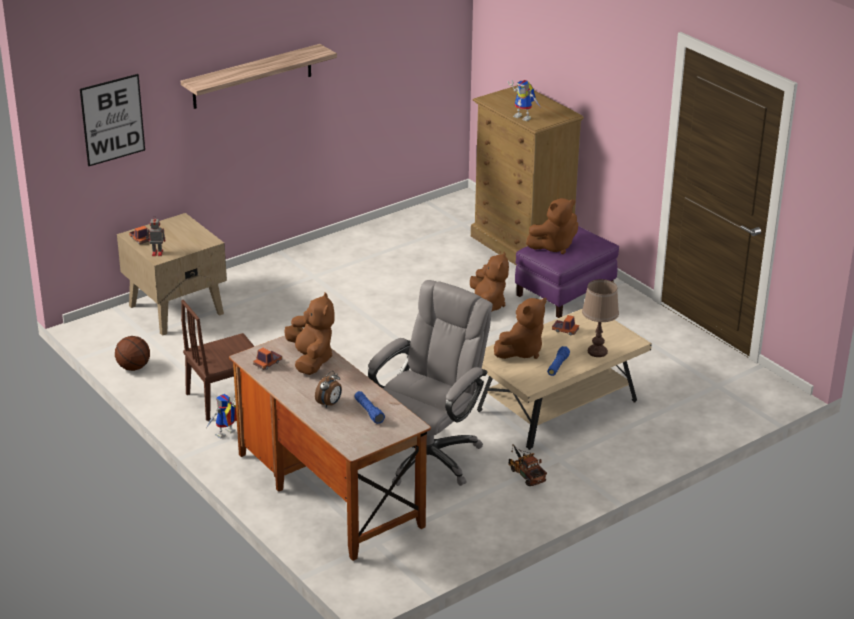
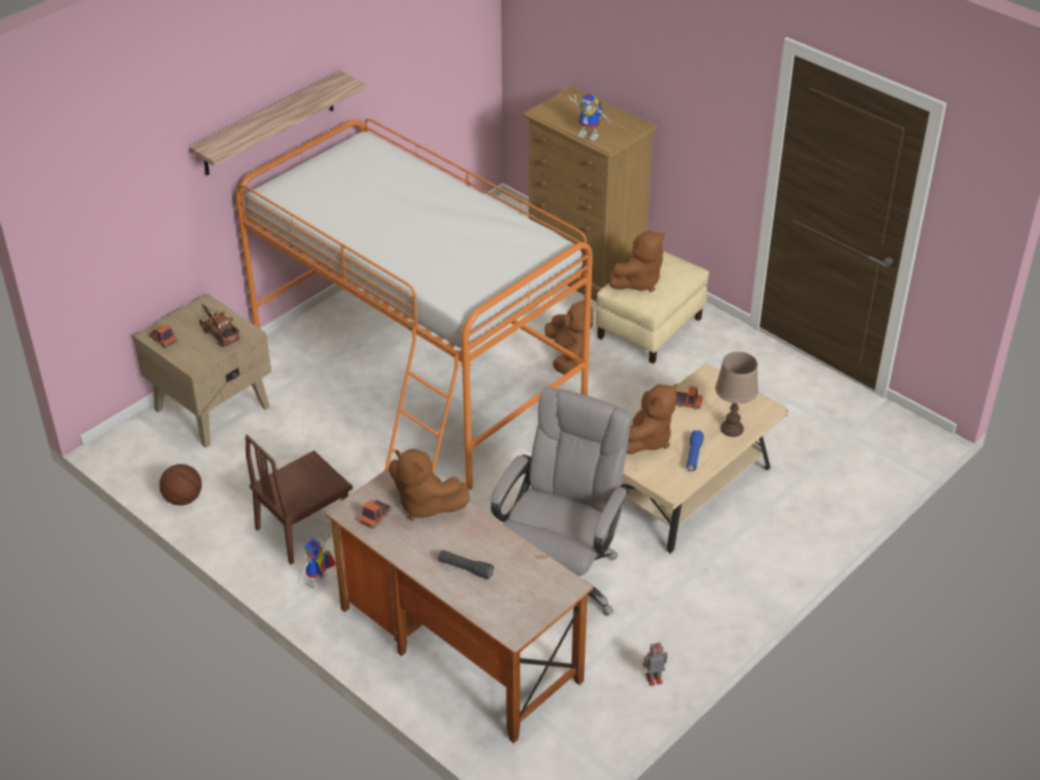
camera: 10 degrees left, 10 degrees up
picture [80,74,145,166] -> none
toy robot [146,216,165,256] -> toy robot moved to [643,642,668,686]
brown plush toy [284,292,335,375] -> brown plush toy turned 150 degrees clockwise [389,449,470,520]
alarm clock [315,371,342,408] -> black flashlight [438,550,494,579]
blue flashlight [354,391,385,424] -> none
toy truck [509,444,547,486] -> toy truck moved to [200,304,240,347]
purple ottoman [515,226,619,318] -> beige ottoman [596,251,709,364]
none -> orange bed [235,118,593,490]

